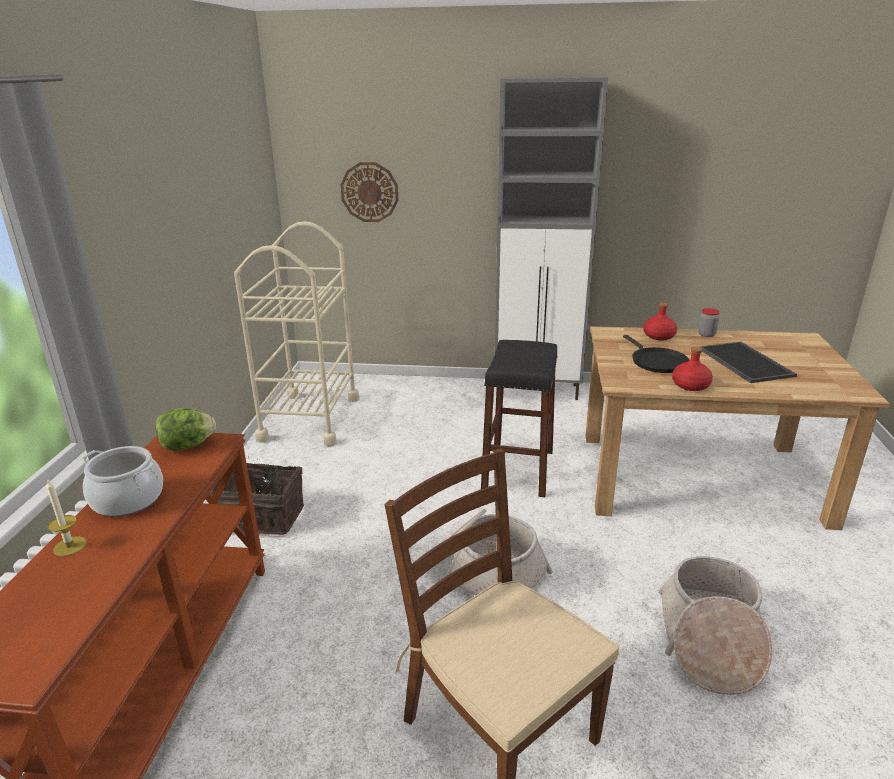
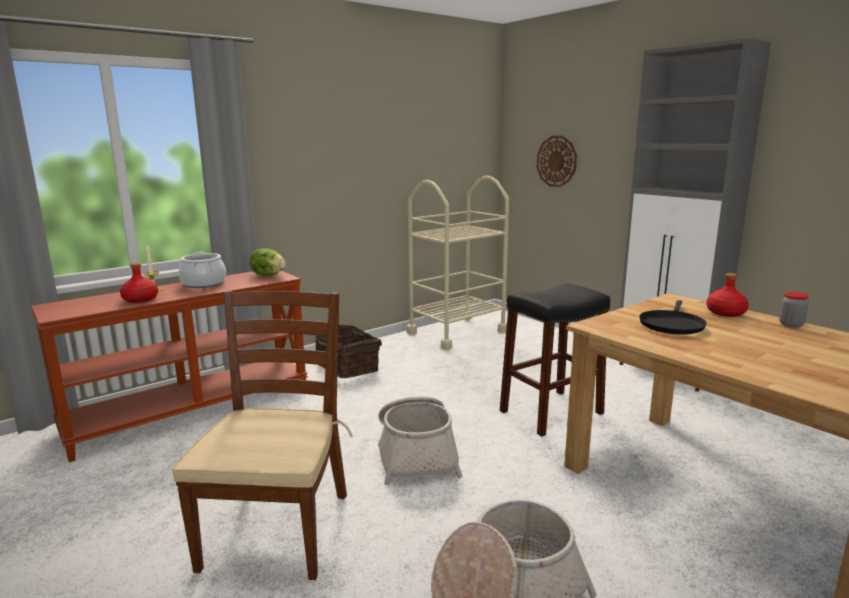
camera: 45 degrees right, 10 degrees down
red bottle [672,346,713,391] -> red bottle moved to [120,263,158,303]
tray [699,342,797,383] -> none

